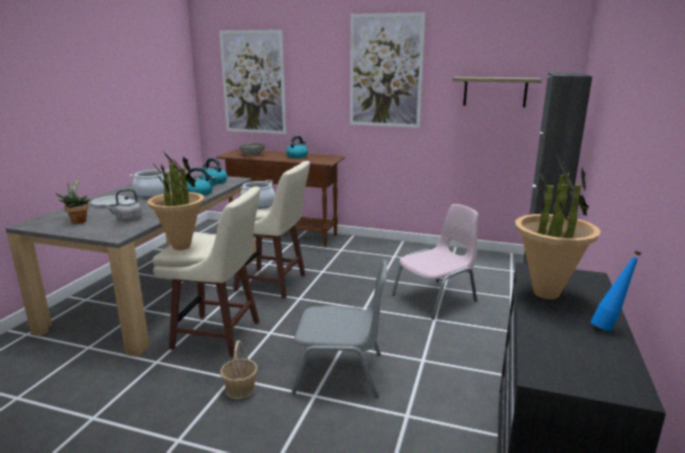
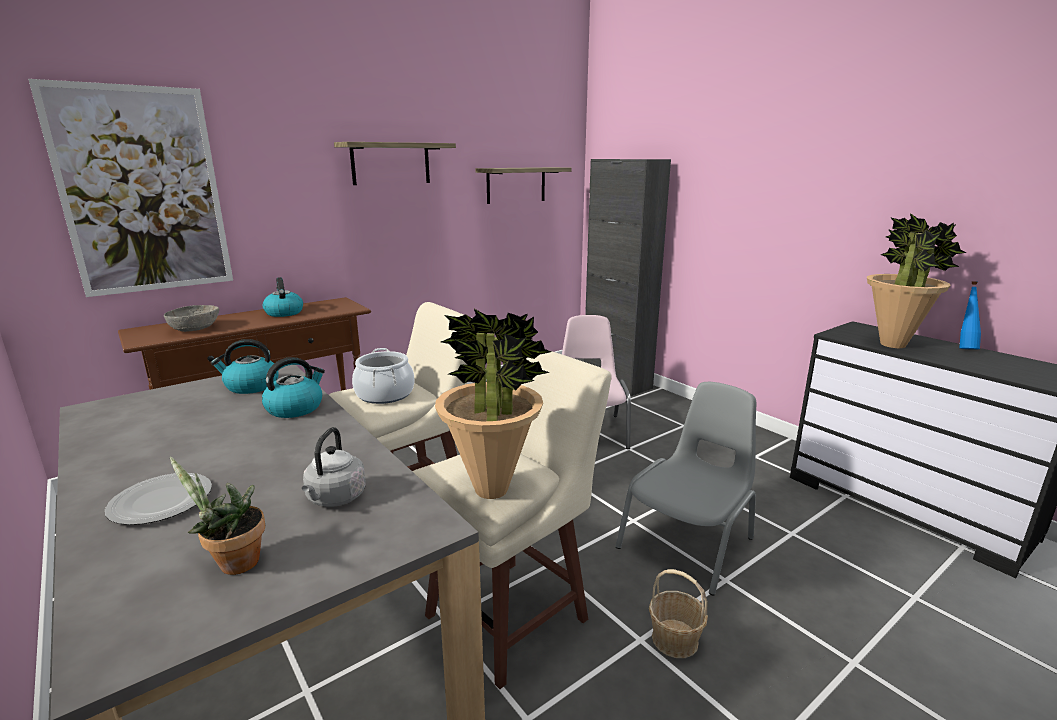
camera: 55 degrees left, 0 degrees up
cooking pot [130,169,170,198] -> none
picture [350,12,426,128] -> shelf [334,142,456,185]

